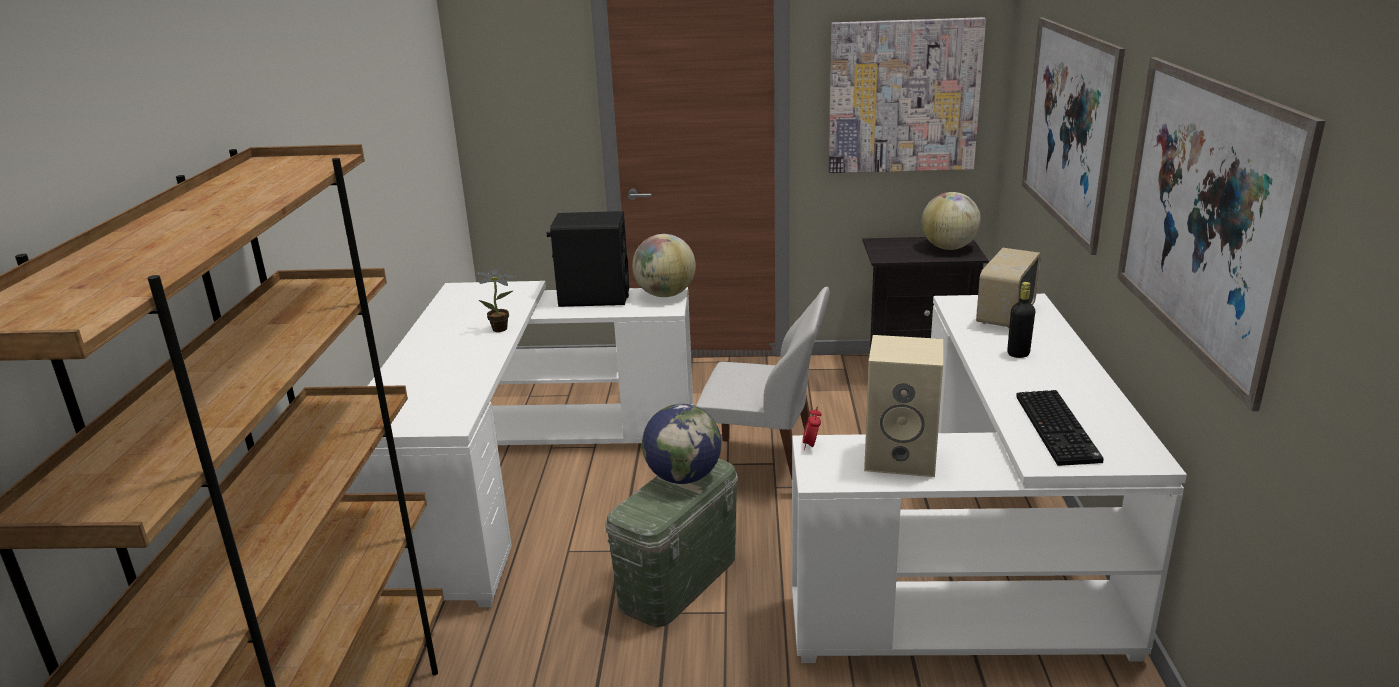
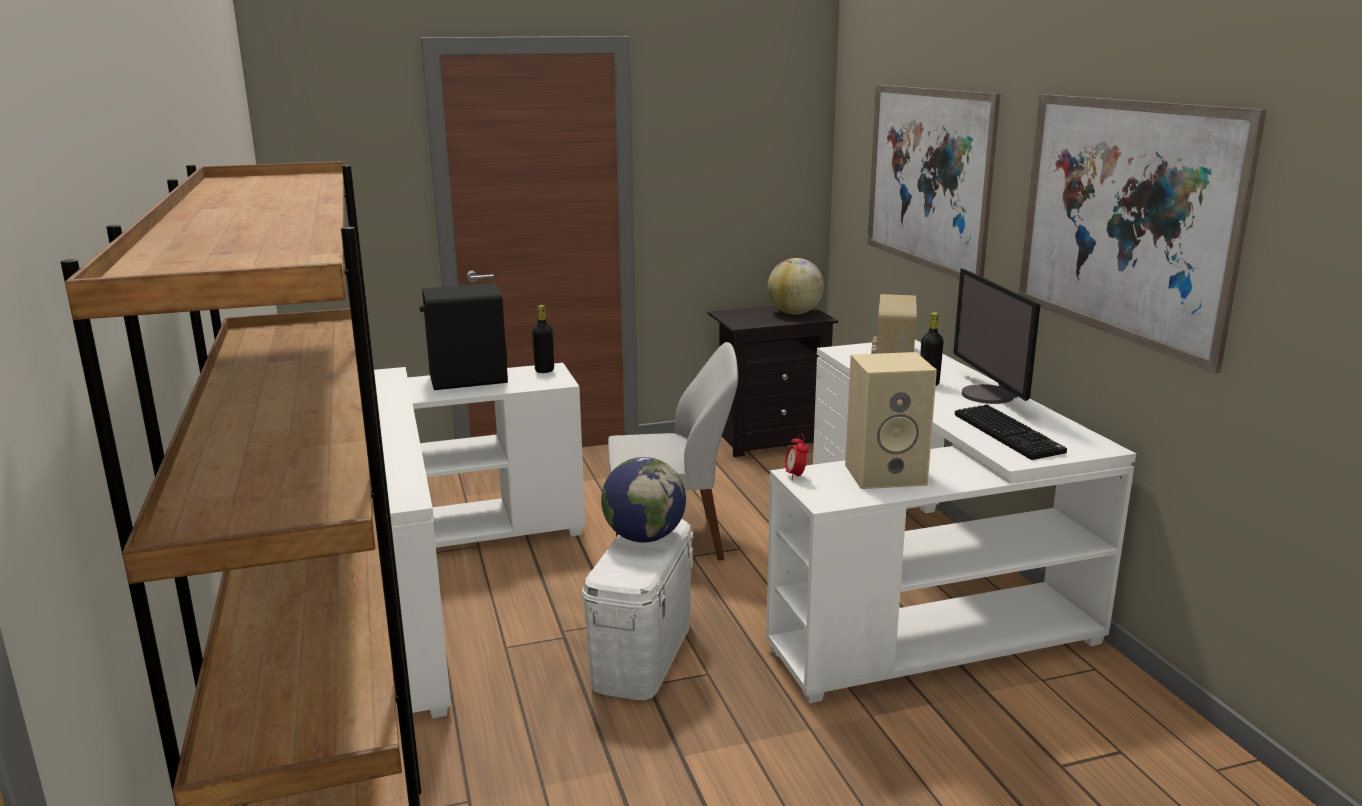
camera: 20 degrees left, 5 degrees down
potted plant [475,269,515,332] -> none
green storage box [605,459,738,627] -> white storage box [582,519,693,700]
globe [632,234,696,297] -> black bottle [532,305,554,373]
picture [829,17,986,173] -> none
none -> monitor [953,268,1040,404]

